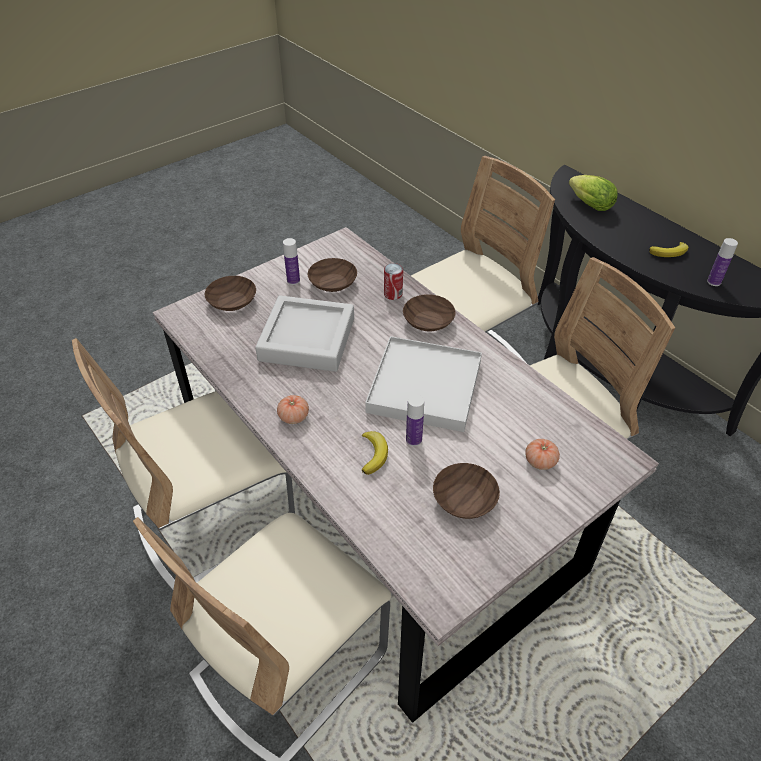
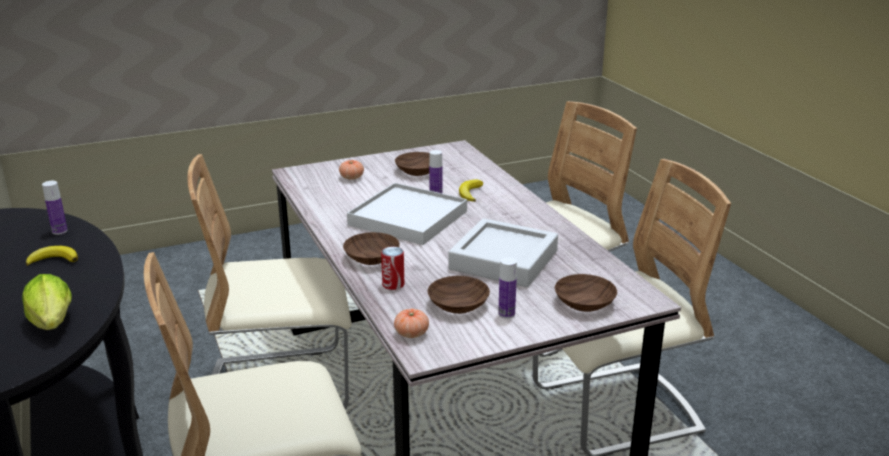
camera: 165 degrees left, 20 degrees down
tomato [277,395,309,424] -> tomato moved to [394,309,429,338]

